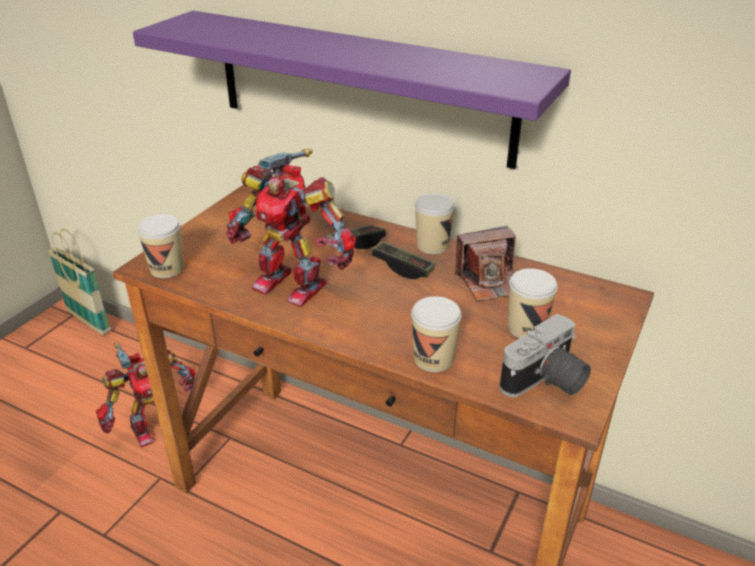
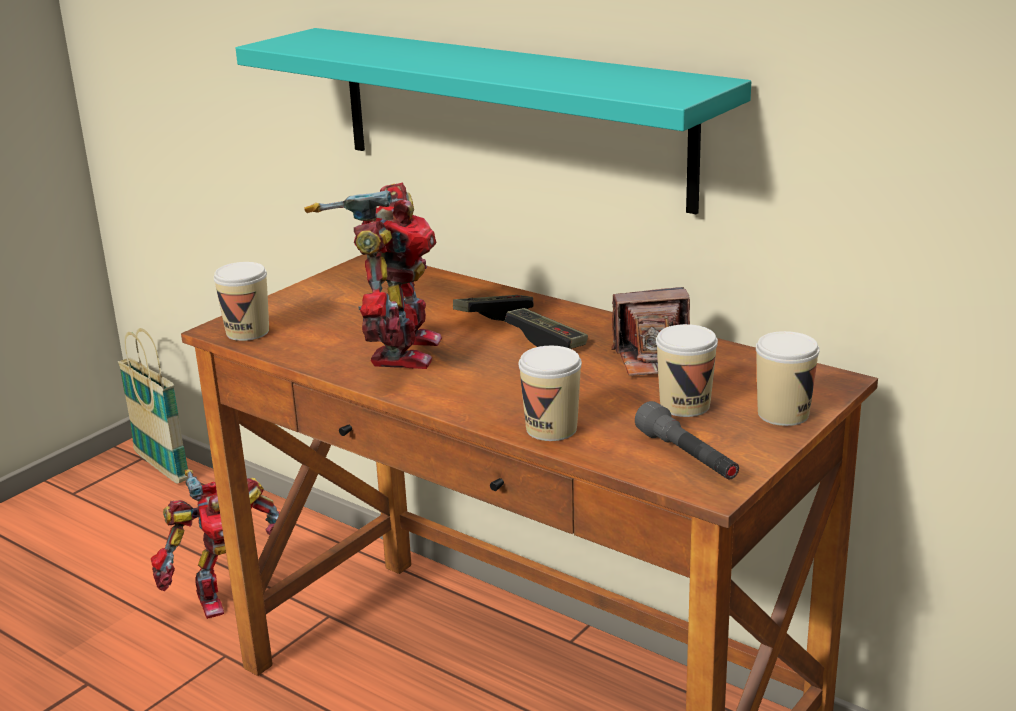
camera: 10 degrees right, 10 degrees down
purple shelf [133,11,571,169] -> turquoise shelf [236,28,751,214]
toy robot [226,149,356,307] -> toy robot turned 120 degrees counterclockwise [304,182,442,369]
cup [415,193,455,254] -> cup moved to [756,331,820,426]
camera [500,314,591,397] -> grey flashlight [635,401,739,479]

